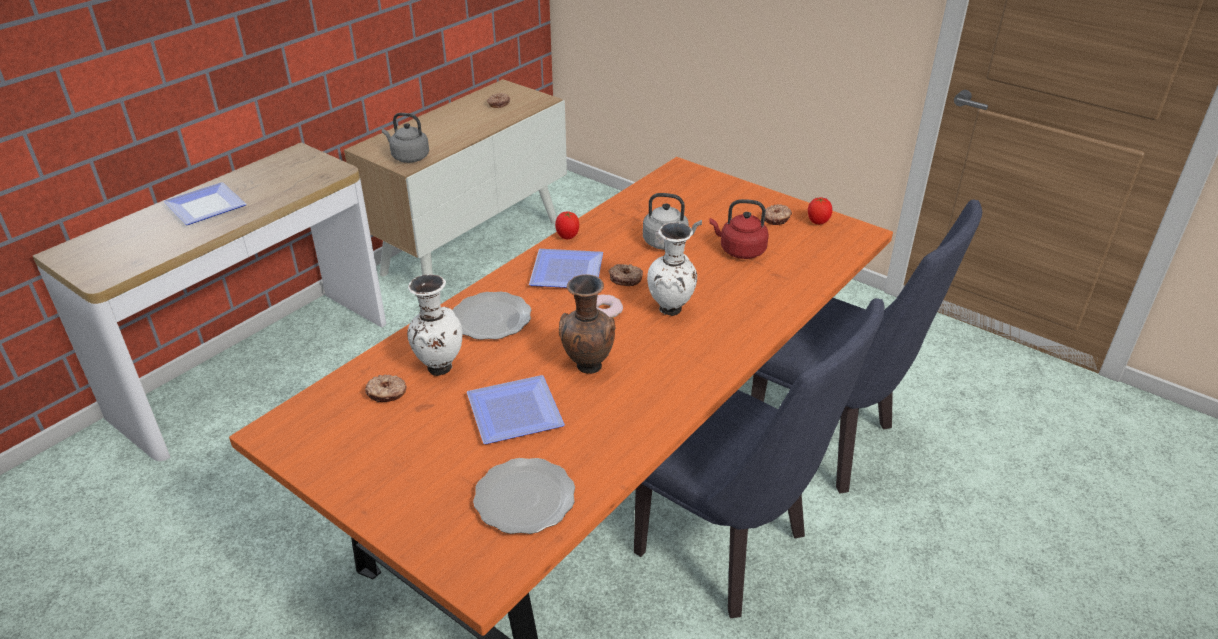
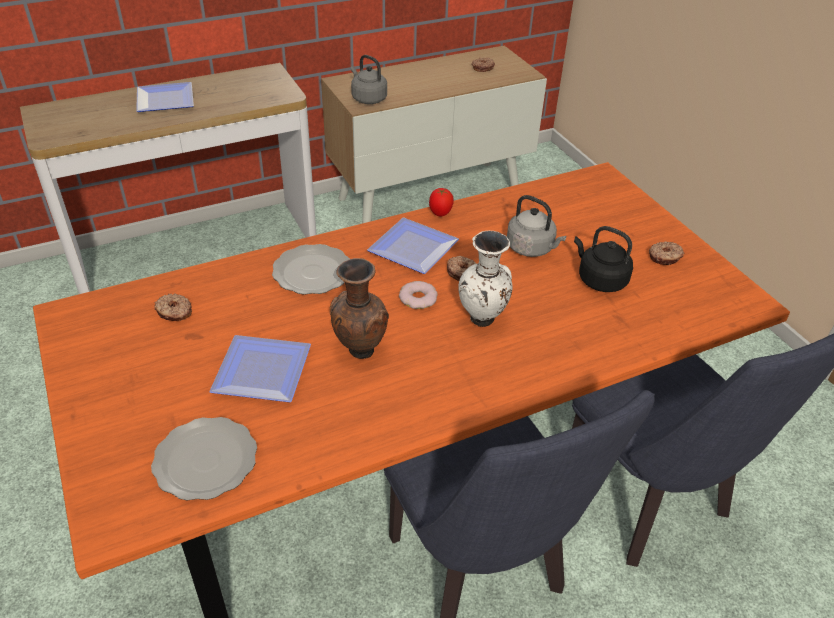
camera: 25 degrees right, 5 degrees up
white vase [407,274,462,376] -> none
red kettle [710,199,769,259] -> black kettle [574,226,633,292]
tomato [808,197,832,224] -> none

